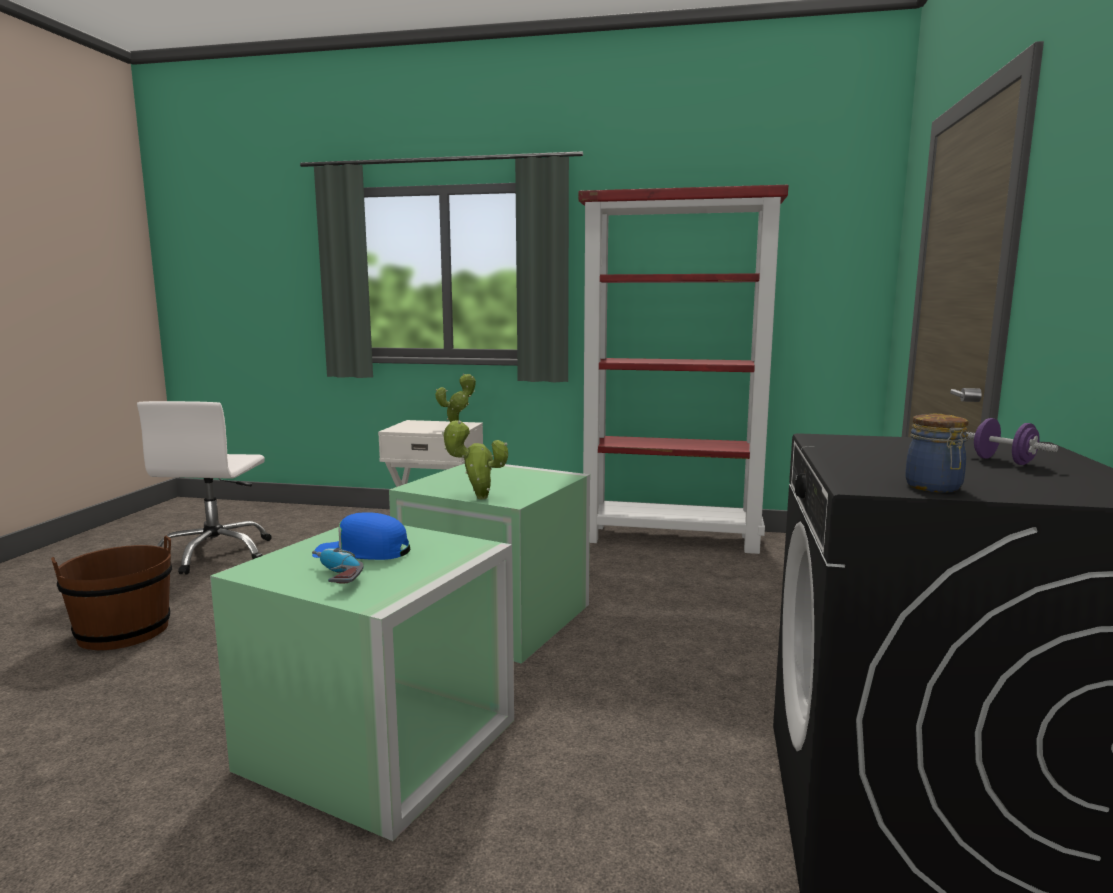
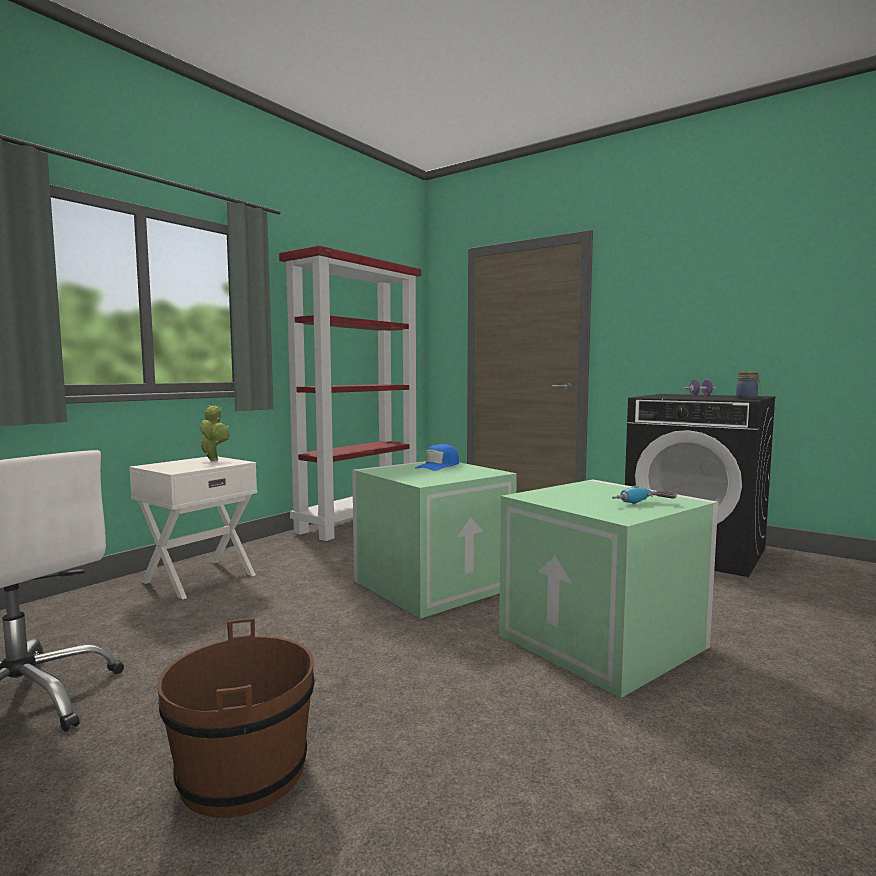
camera: 65 degrees left, 5 degrees down
blue cap [312,512,410,560] -> blue cap moved to [415,444,459,471]
potted plant [442,420,508,499] -> none

